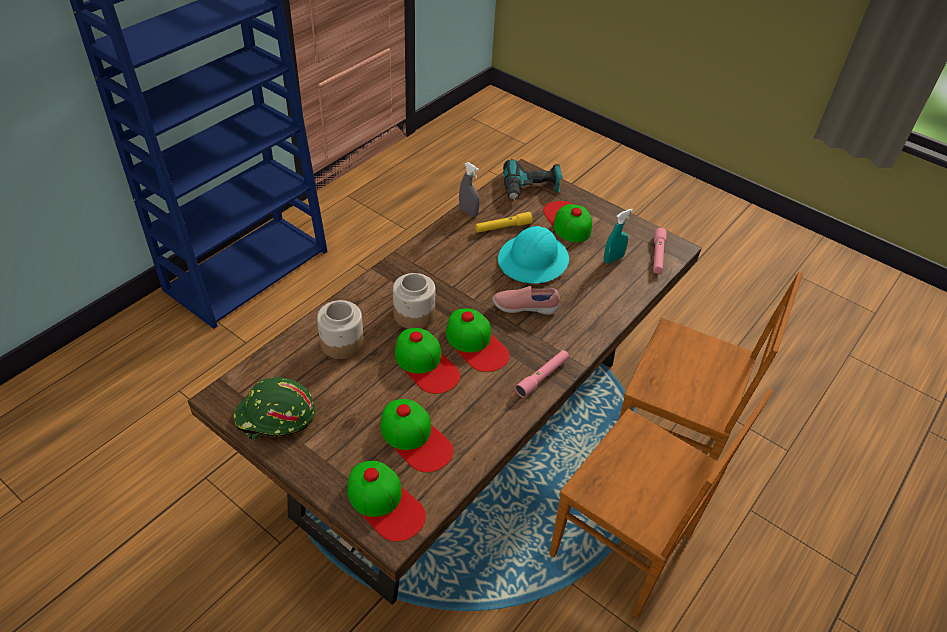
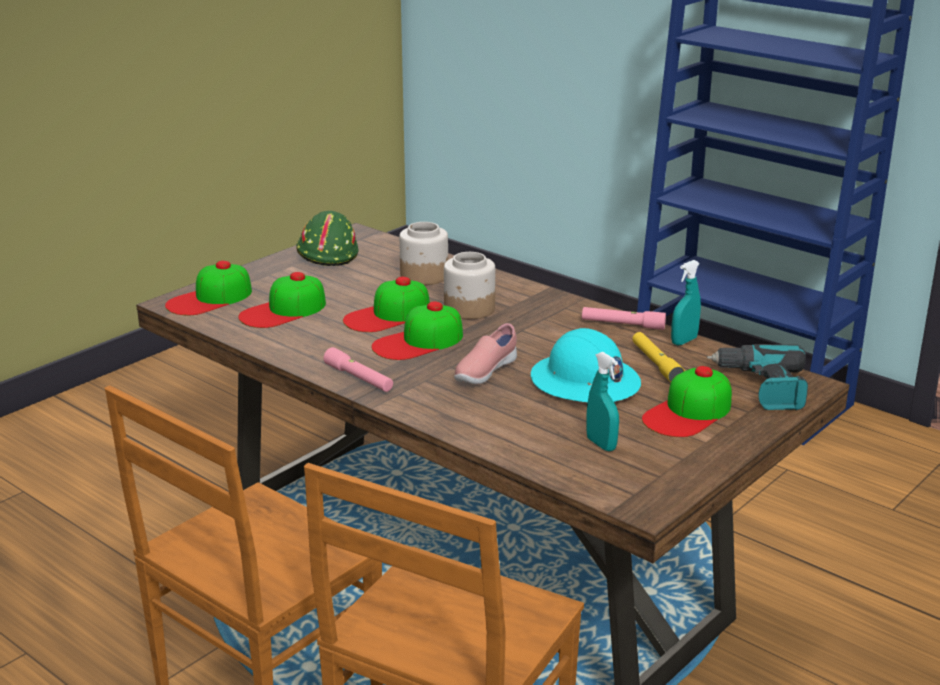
camera: 95 degrees right, 20 degrees down
grey spray bottle [459,162,480,217] -> turquoise spray bottle [671,260,701,345]
pink shoe [492,286,560,315] -> pink shoe turned 150 degrees counterclockwise [454,323,517,384]
cap [543,201,592,243] -> cap turned 150 degrees clockwise [642,366,732,437]
pink flashlight [653,228,667,274] -> pink flashlight moved to [582,307,666,330]

